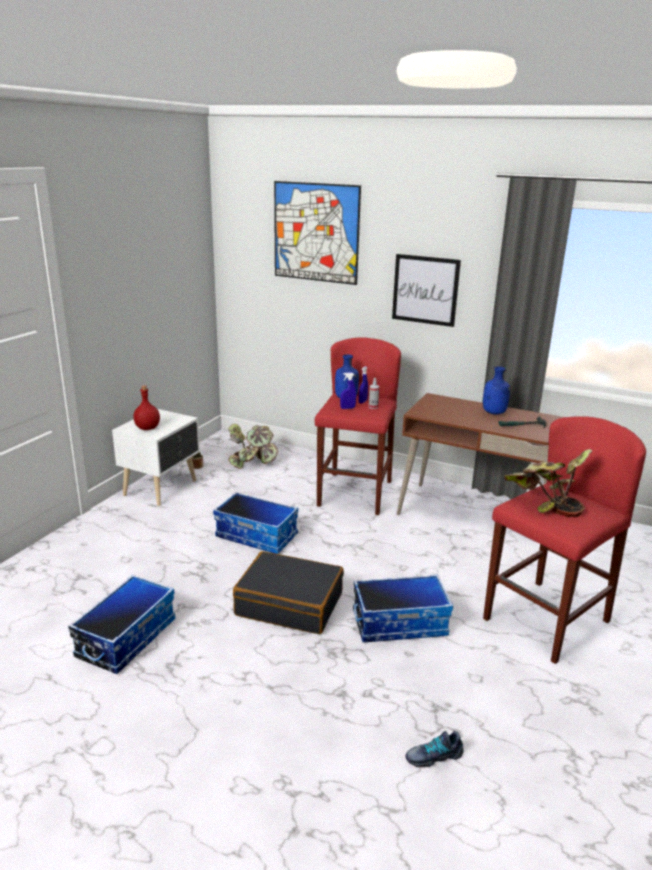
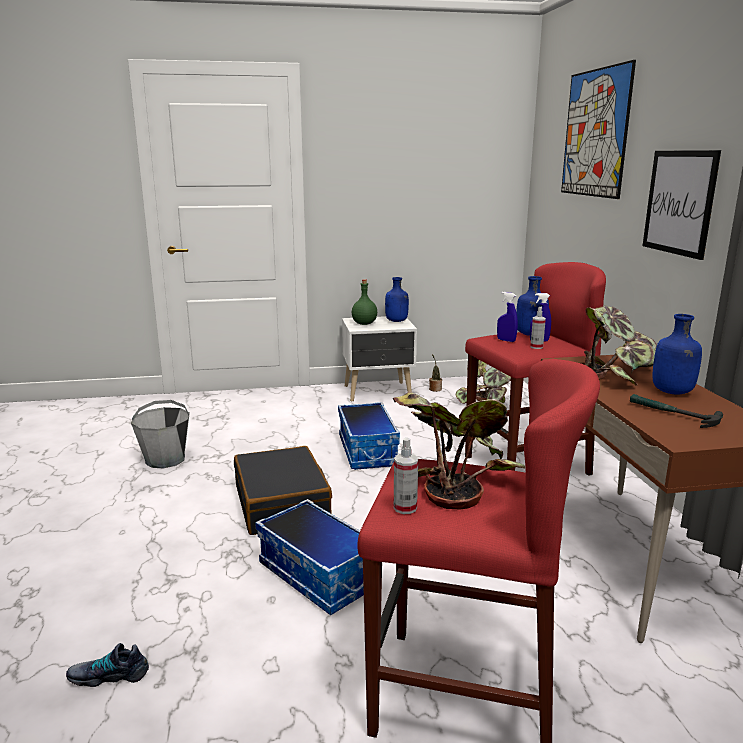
camera: 55 degrees right, 5 degrees down
storage box [68,575,175,674] -> grey bucket [131,400,190,468]
red bottle [133,385,160,430] -> green bottle [352,279,377,325]
shoe [405,731,464,767] -> shoe turned 45 degrees counterclockwise [66,643,149,687]
none -> blue bottle [385,277,409,322]
none -> spray bottle [394,438,418,514]
none -> potted plant [581,305,657,385]

